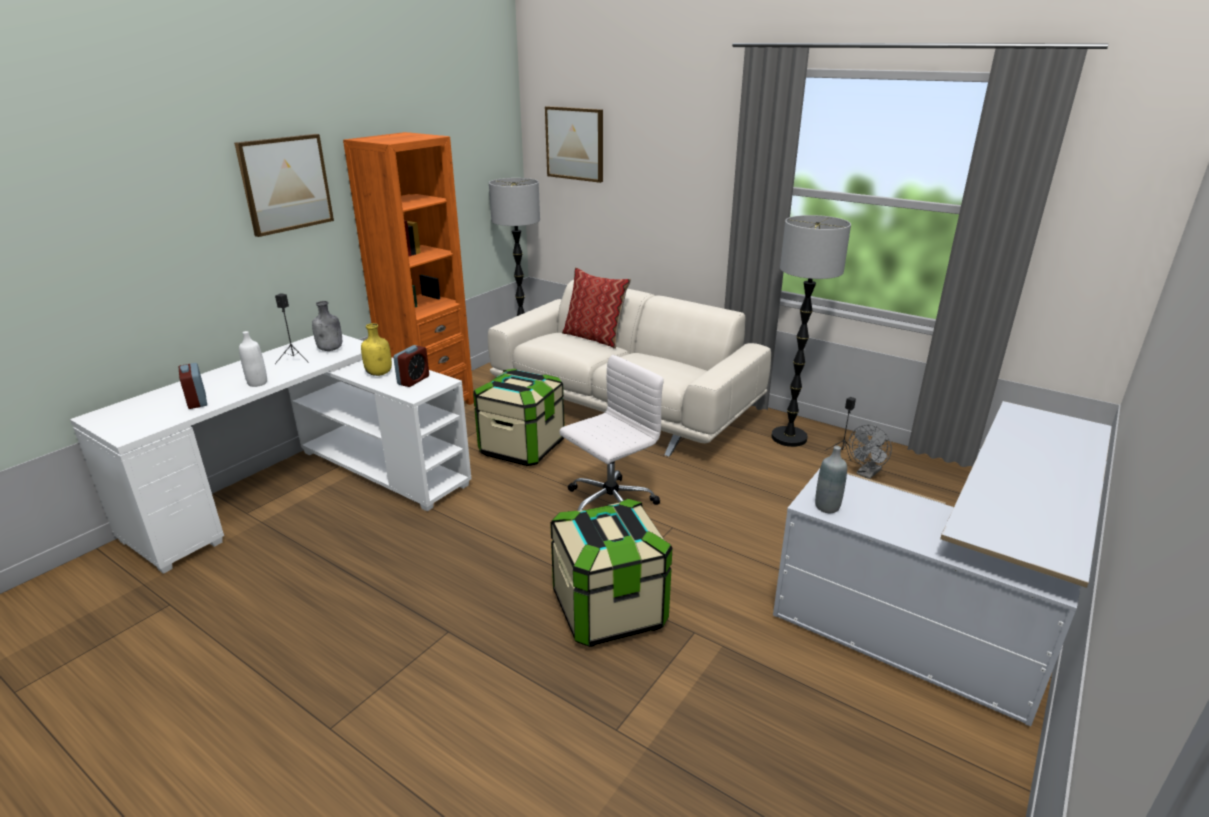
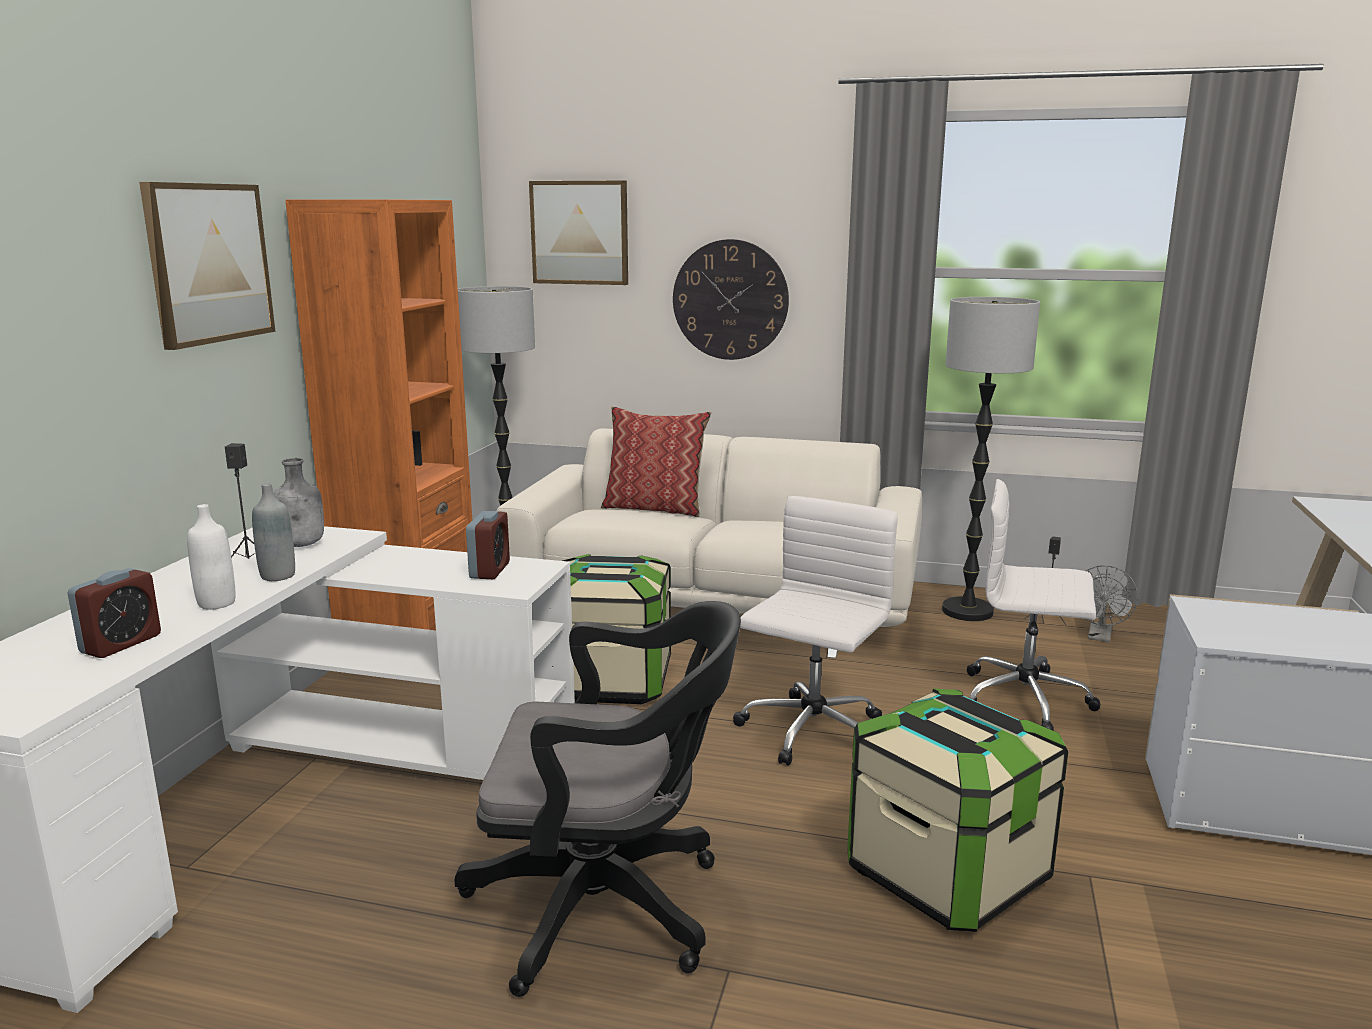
camera: 20 degrees left, 10 degrees down
alarm clock [179,363,207,409] -> alarm clock turned 105 degrees counterclockwise [67,568,161,658]
yellow bottle [361,323,392,376] -> none
grey bottle [815,446,847,513] -> grey bottle moved to [252,483,295,581]
none -> black office chair [455,601,741,997]
none -> wall clock [673,239,789,360]
none -> white office chair [967,479,1101,731]

